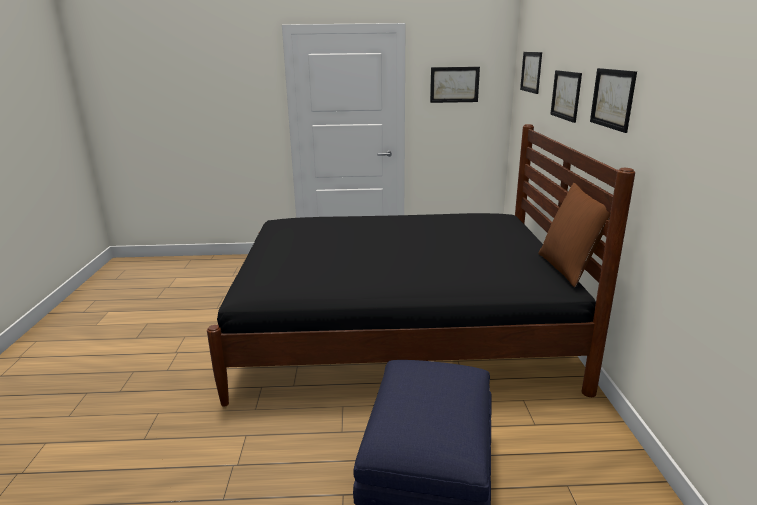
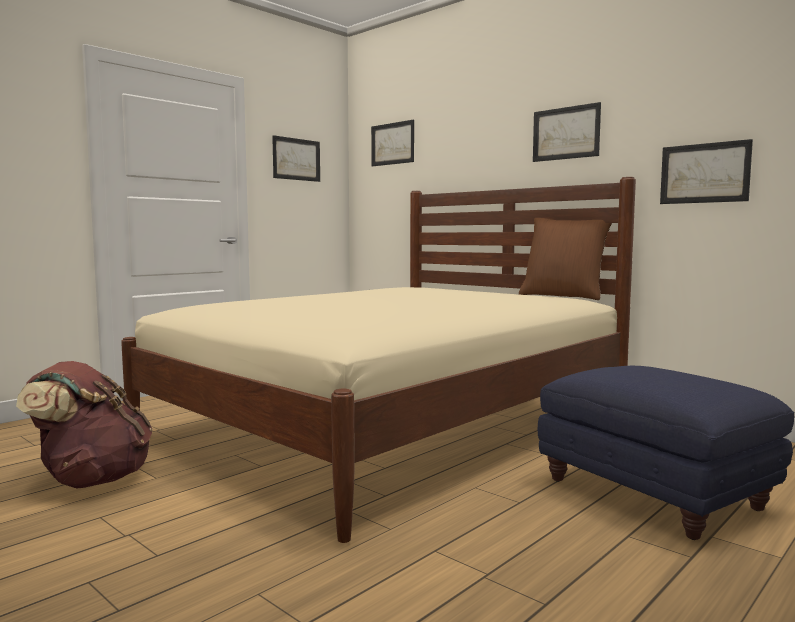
camera: 45 degrees left, 15 degrees down
black bed [207,124,635,407] -> beige bed [121,177,636,543]
picture [550,70,582,123] -> picture moved to [660,139,753,204]
none -> brown backpack [16,361,153,488]

